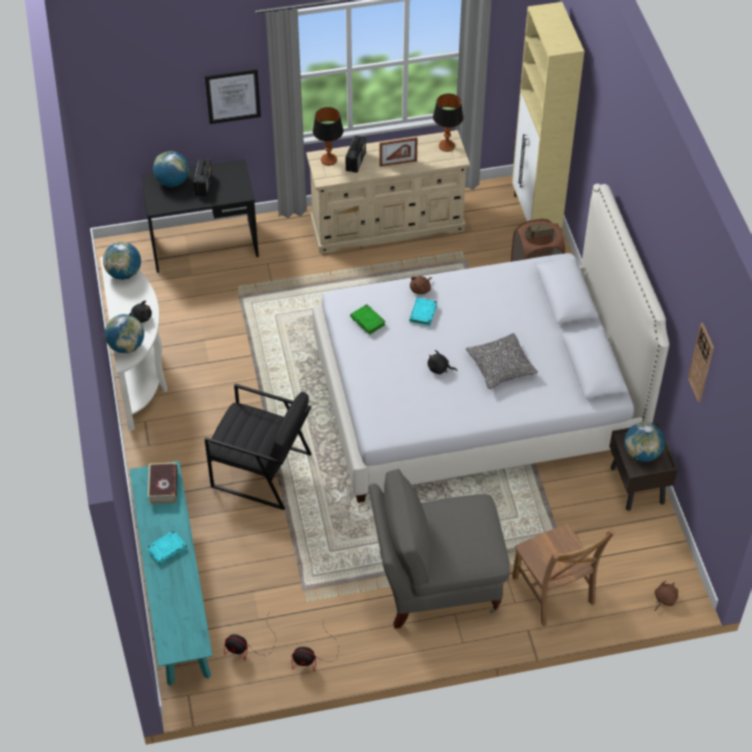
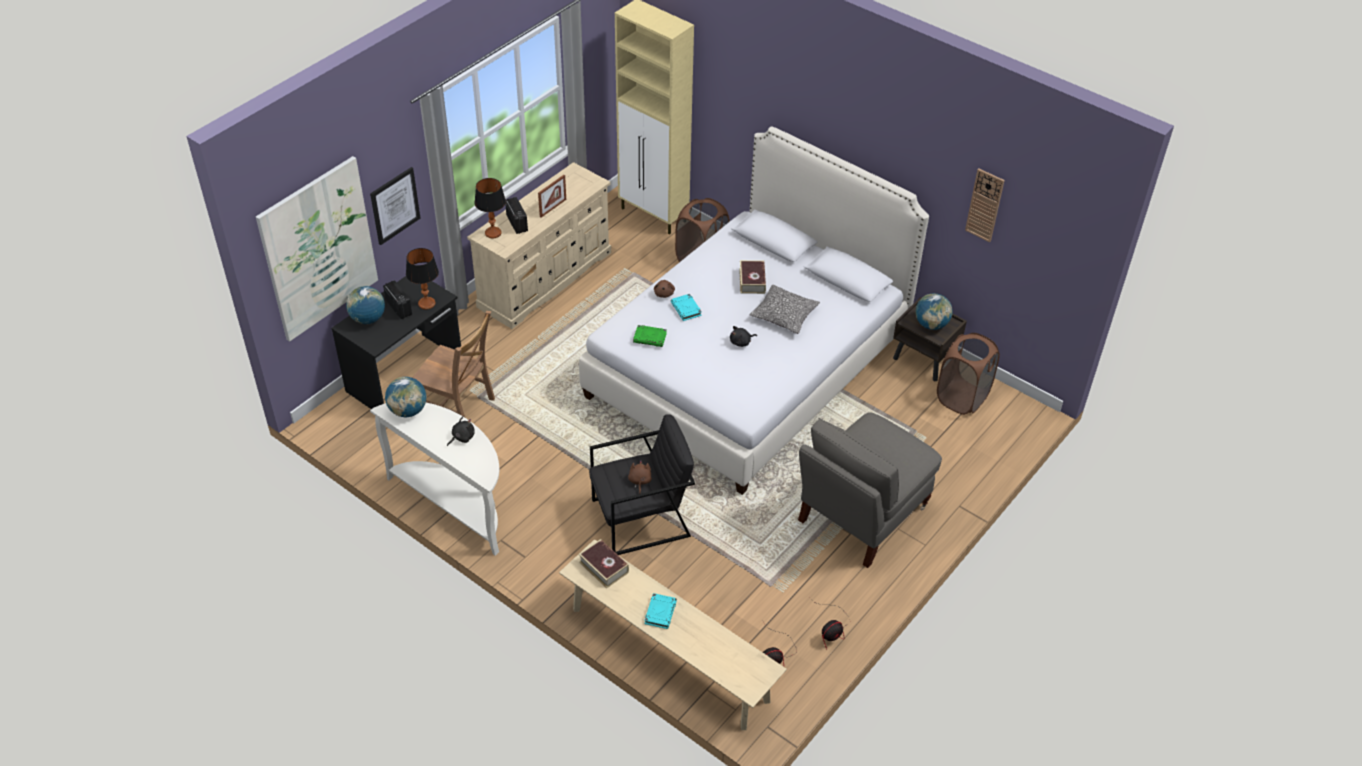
camera: 40 degrees left, 5 degrees down
globe [105,314,144,353] -> none
turquoise bench [129,461,213,686] -> beige bench [559,539,787,730]
table lamp [433,94,464,152] -> table lamp moved to [406,248,439,310]
brown chair [512,523,616,626] -> brown chair moved to [413,311,495,417]
brown plush toy [655,581,678,611] -> brown plush toy moved to [628,460,652,494]
none -> picture [256,156,378,342]
none -> book [739,260,766,294]
none -> brown laundry basket [937,333,1000,415]

